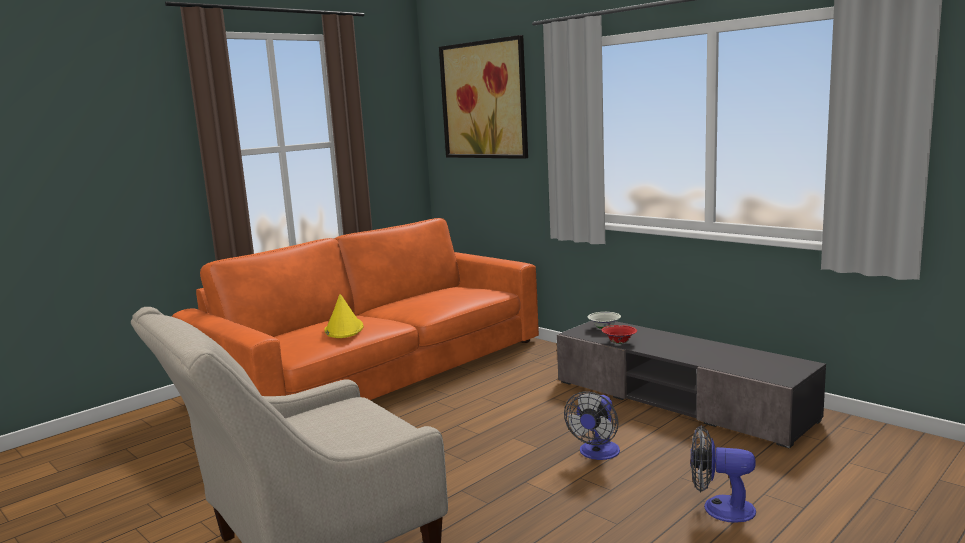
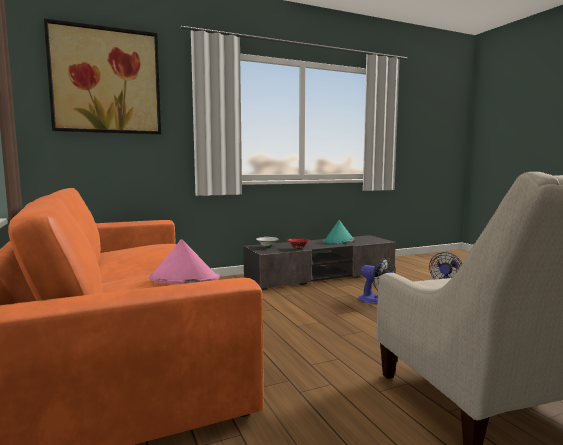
camera: 70 degrees left, 5 degrees down
yellow hat [324,294,364,338] -> pink hat [149,239,220,284]
none -> turquoise hat [323,220,354,244]

